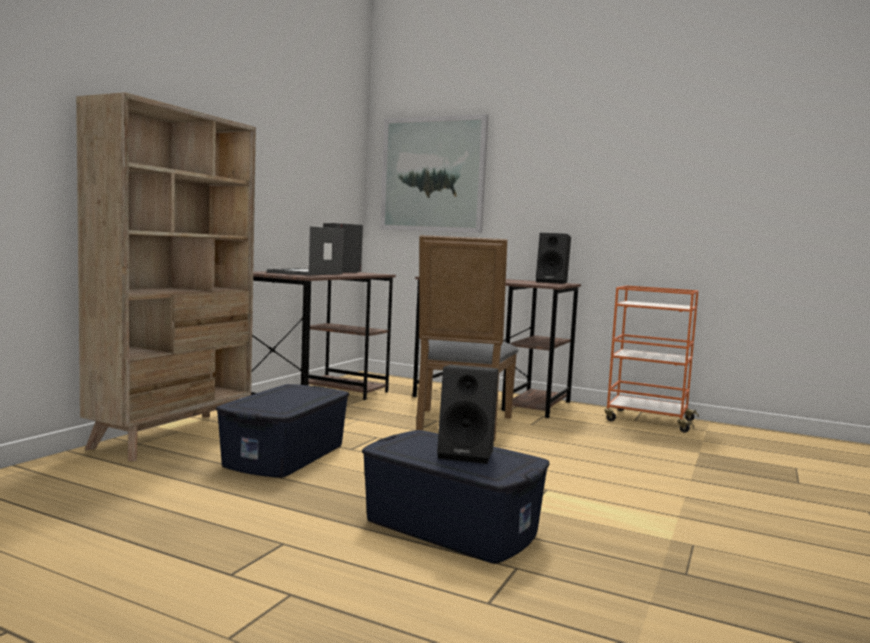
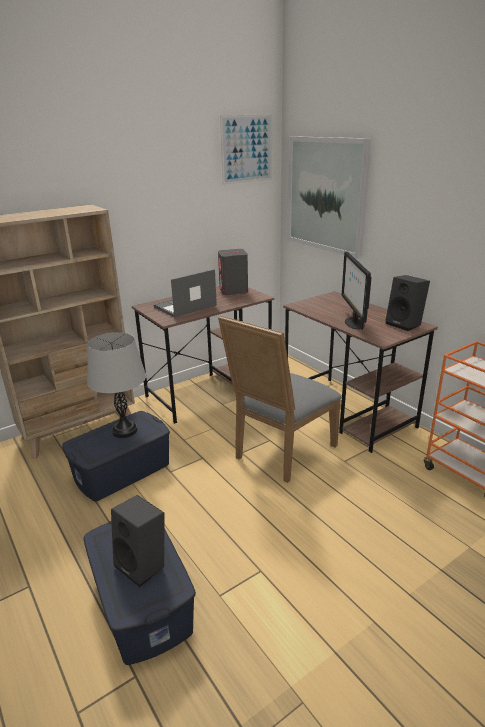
camera: 30 degrees right, 20 degrees up
none -> grey table lamp [87,332,146,438]
none -> picture [220,114,272,185]
none -> monitor [342,251,371,330]

